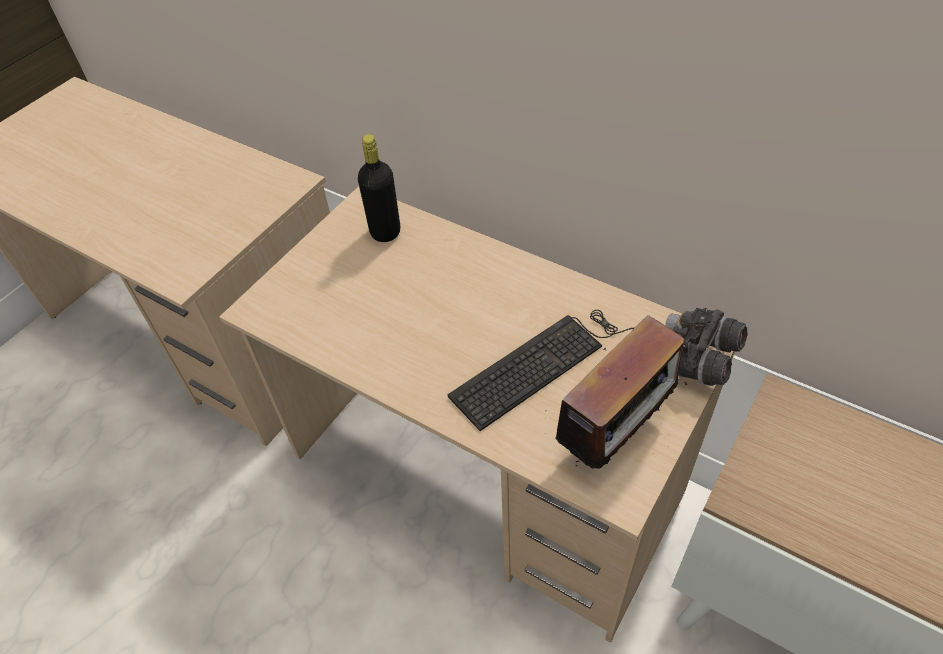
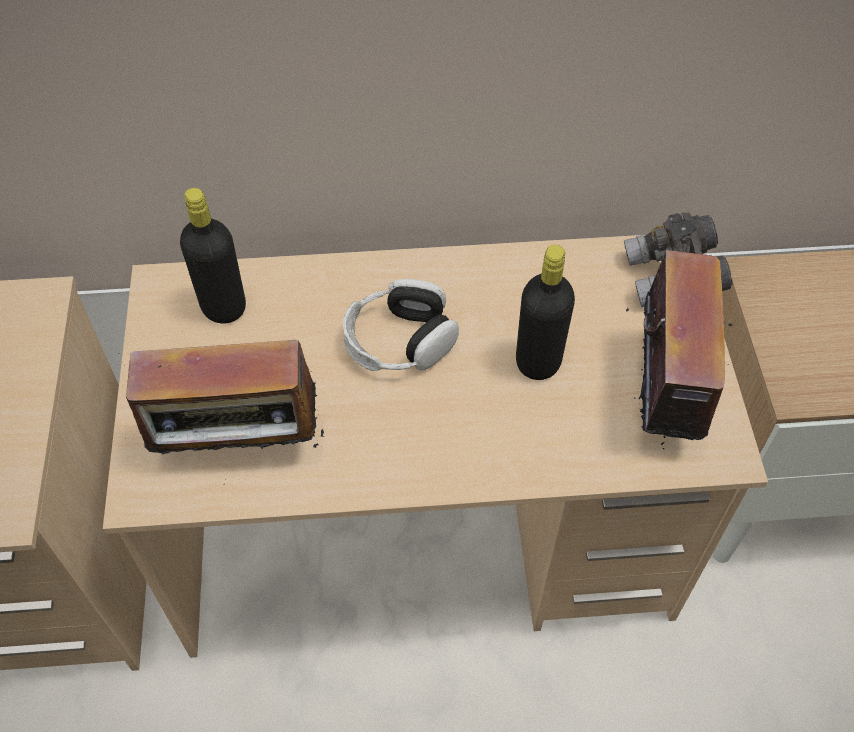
camera: 40 degrees left, 5 degrees up
keyboard [448,310,634,431] -> black bottle [516,245,575,380]
none -> radio [118,331,324,485]
none -> headphones [343,279,459,371]

